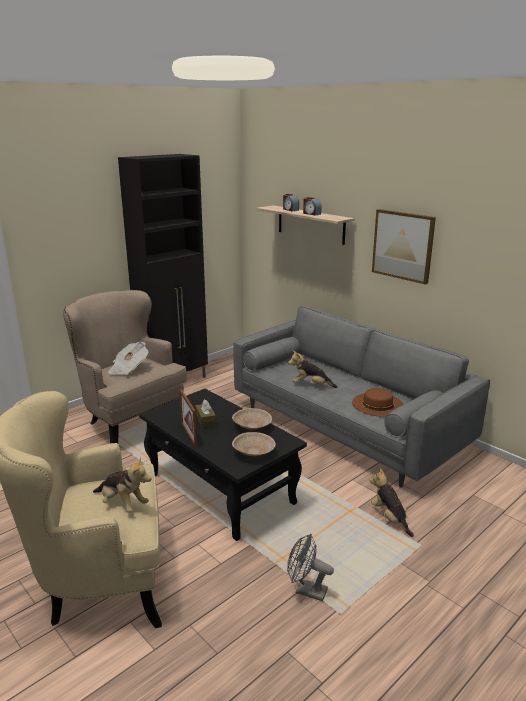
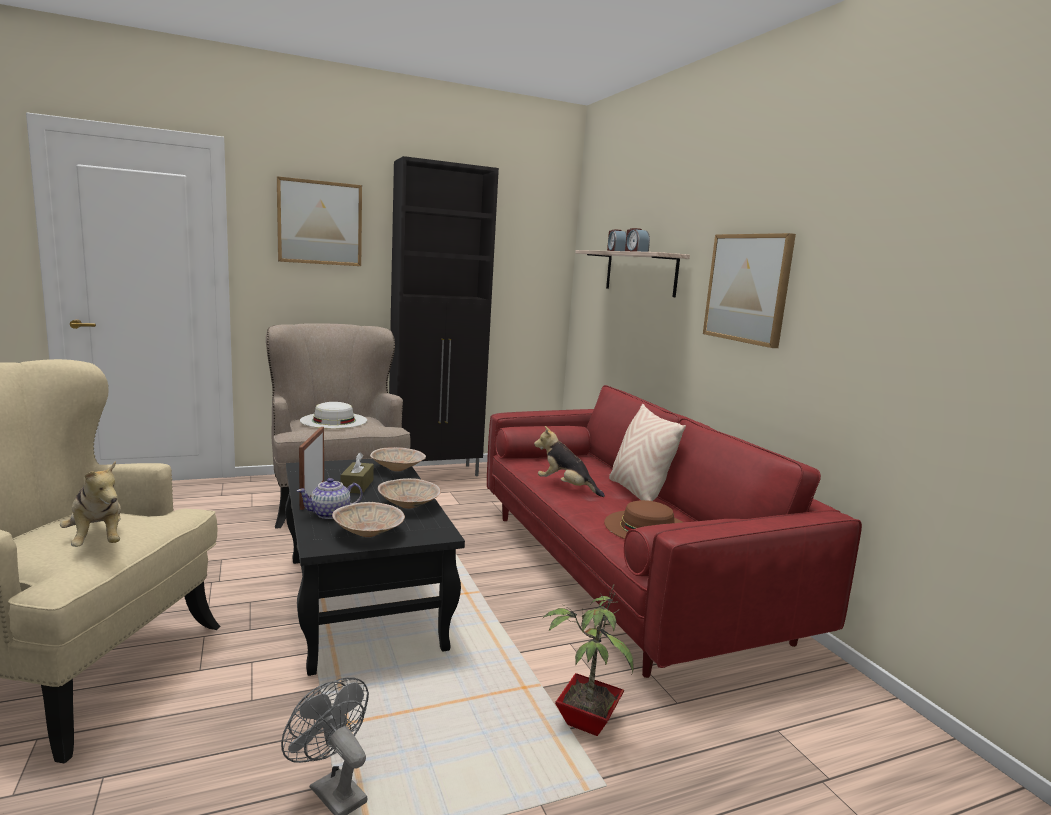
camera: 20 degrees right, 10 degrees down
newspaper [108,342,148,375] -> white hat [300,402,367,429]
grey sofa [233,306,490,487] -> red sofa [487,385,862,678]
plush toy [369,468,414,537] -> potted plant [543,584,634,736]
none -> picture [277,176,362,266]
none -> teapot [297,478,363,519]
none -> beige bowl [370,447,426,471]
none -> beige pillow [609,404,686,501]

